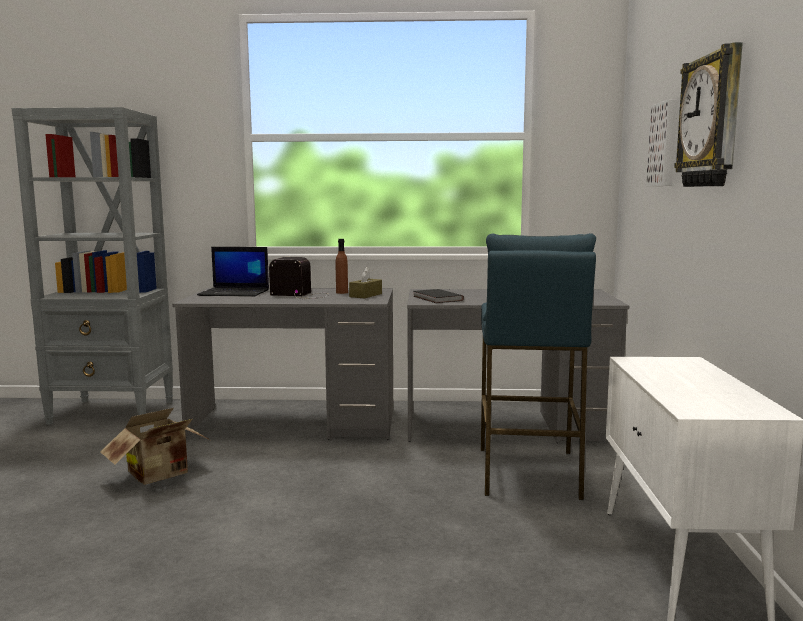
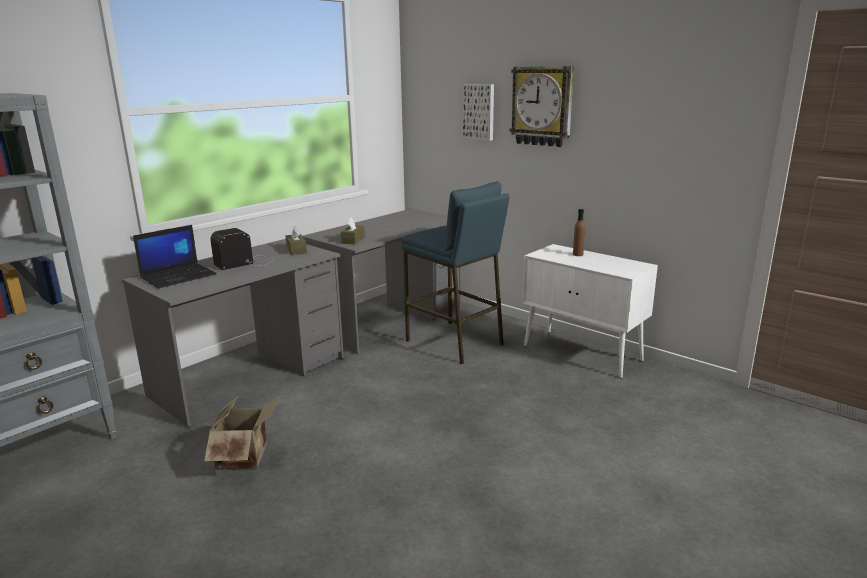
camera: 50 degrees left, 10 degrees up
brown bottle [336,239,348,294] -> brown bottle moved to [573,209,585,256]
black book [413,289,464,303] -> brown tissue box [341,218,365,244]

